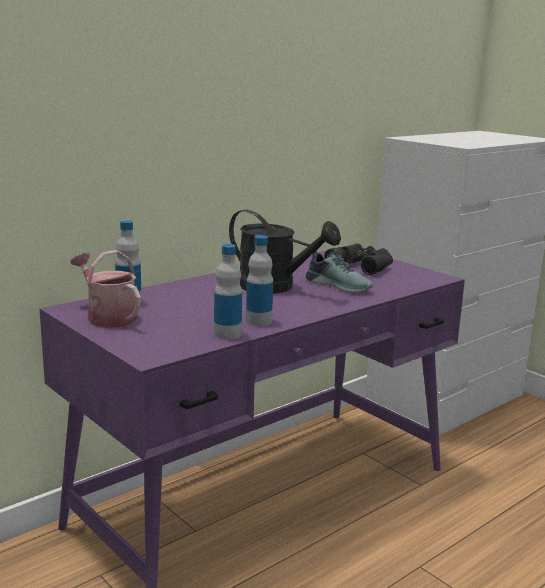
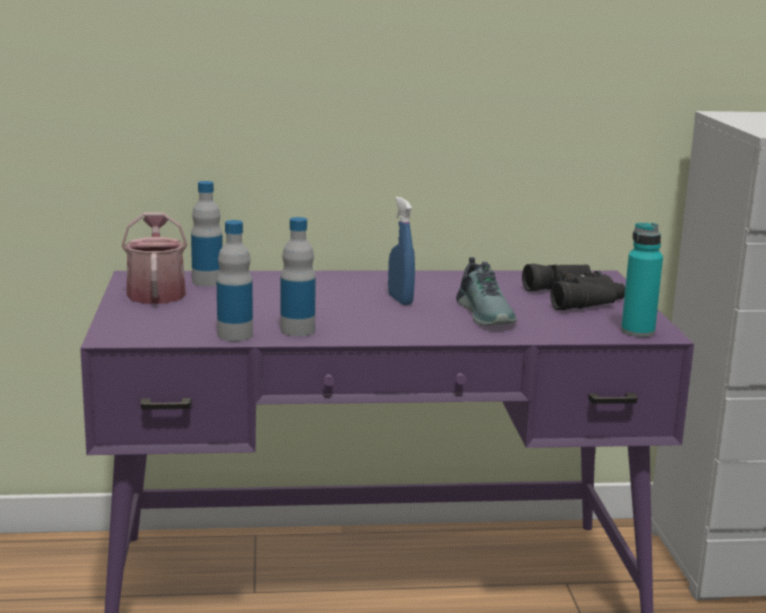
camera: 35 degrees right, 0 degrees up
black watering can [229,210,341,294] -> blue spray bottle [388,197,415,305]
none -> turquoise bottle [621,223,663,337]

